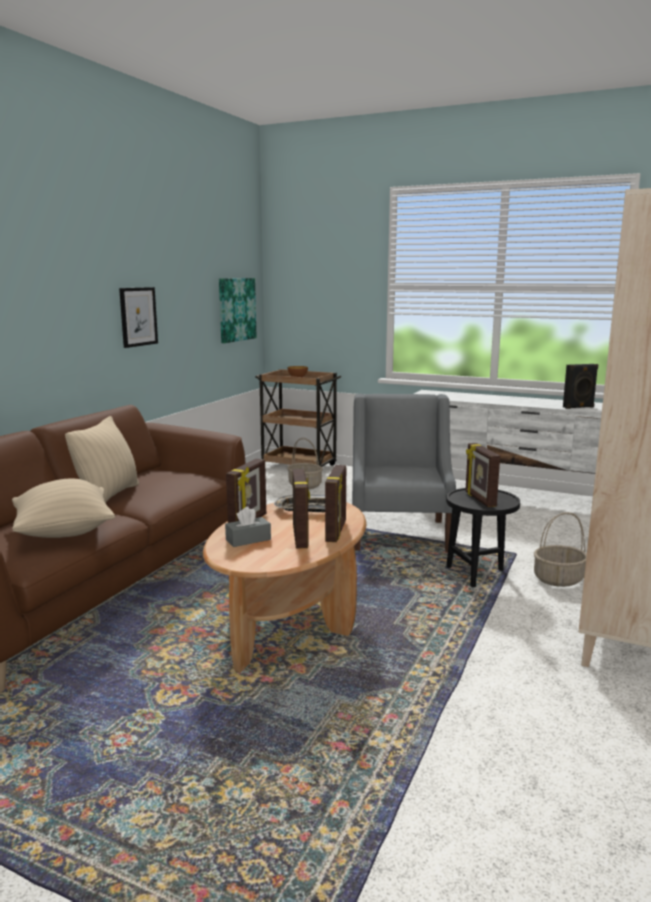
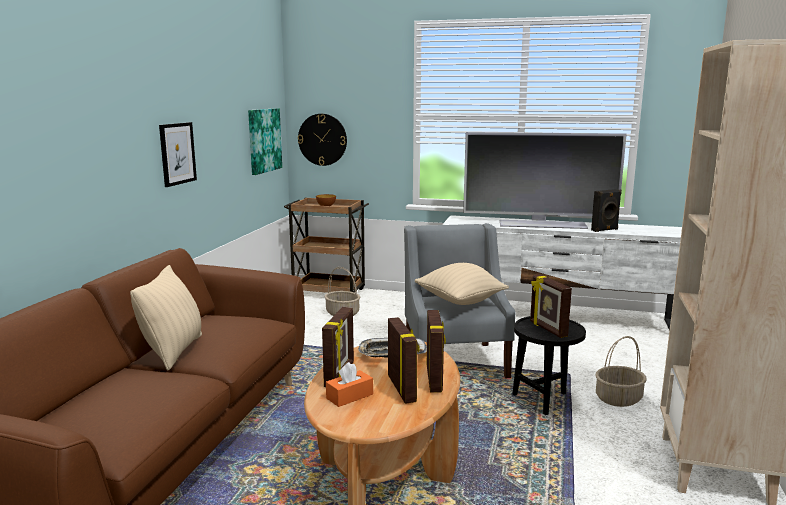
camera: 10 degrees left, 0 degrees up
beige pillow [12,479,115,538] -> beige pillow moved to [415,263,509,305]
grey tissue box [225,507,271,547] -> orange tissue box [326,362,373,407]
none -> wall clock [298,114,347,166]
none -> television [463,132,627,229]

